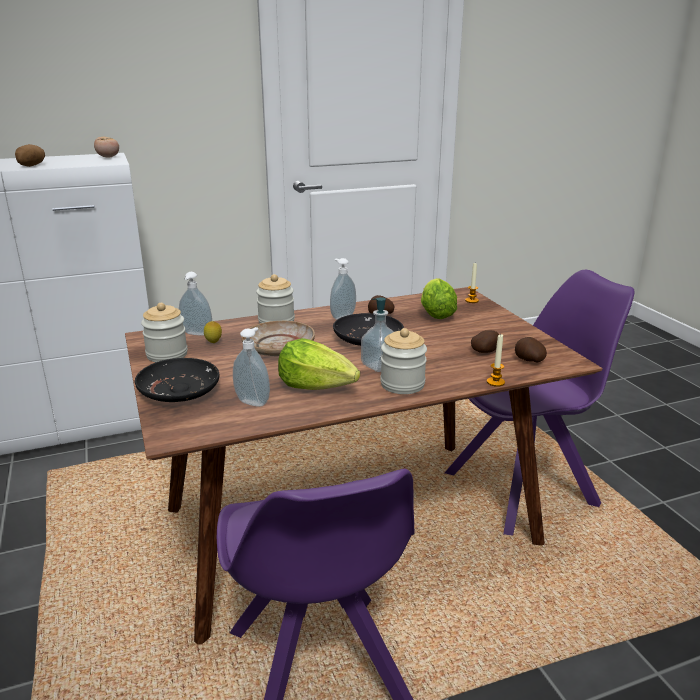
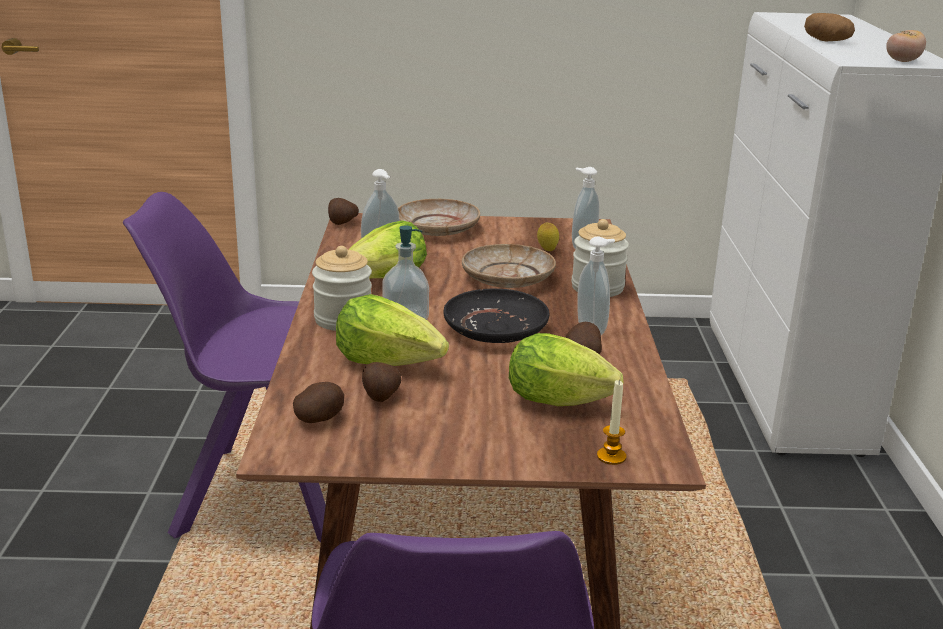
camera: 110 degrees right, 0 degrees up
black plate [135,358,219,402] -> beige plate [398,199,480,236]
jar [141,303,188,362] -> none
candle [487,334,505,387] -> none
none -> potato [328,198,359,225]
none -> lettuce [336,294,449,366]

